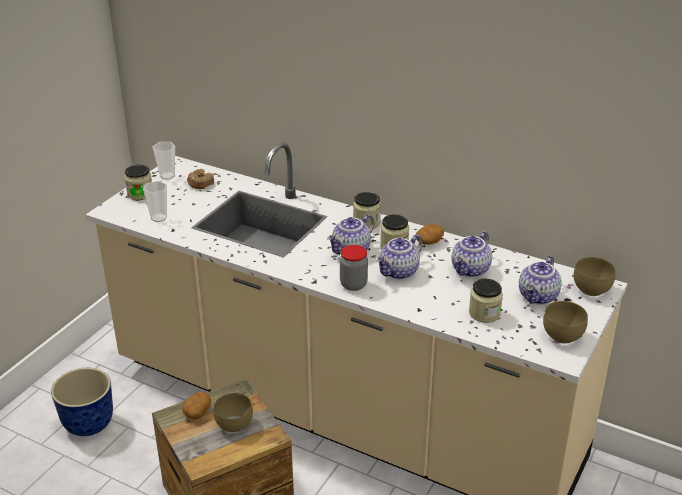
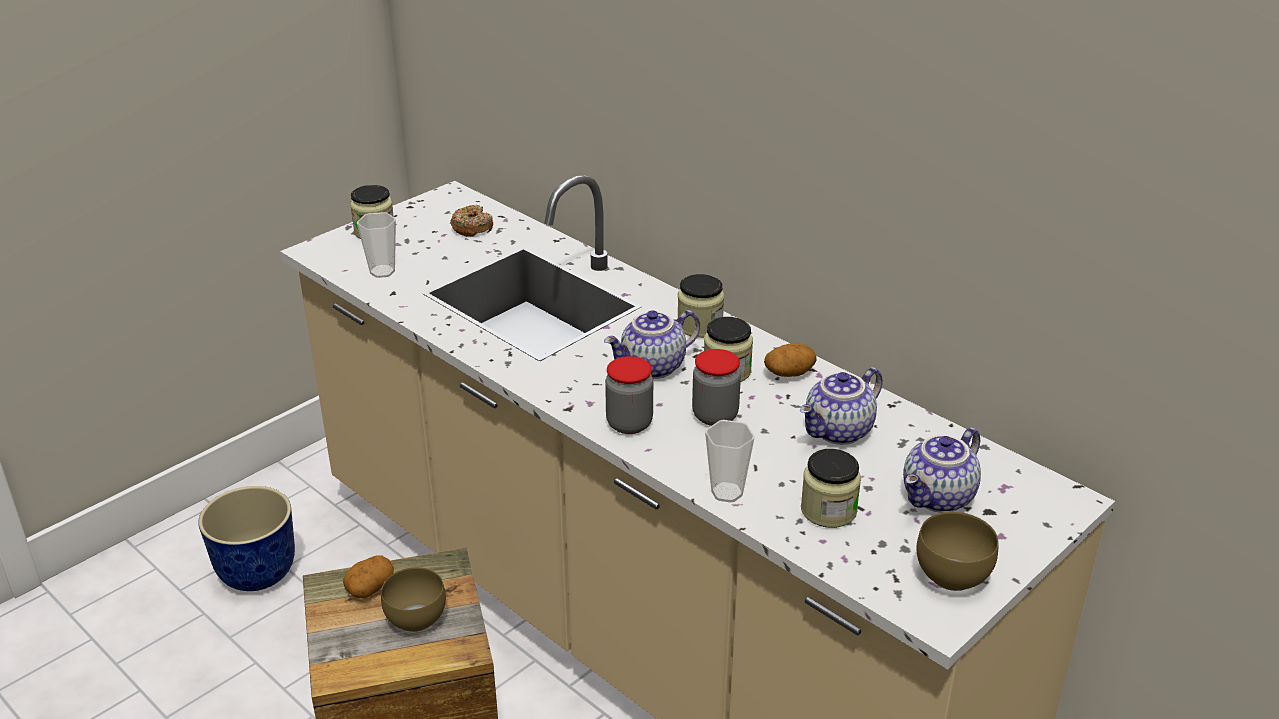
camera: 15 degrees right, 0 degrees up
cup [153,142,175,180] -> cup moved to [705,420,755,503]
teapot [376,234,423,279] -> jar [692,349,741,426]
brown bowl [574,257,616,296] -> none

